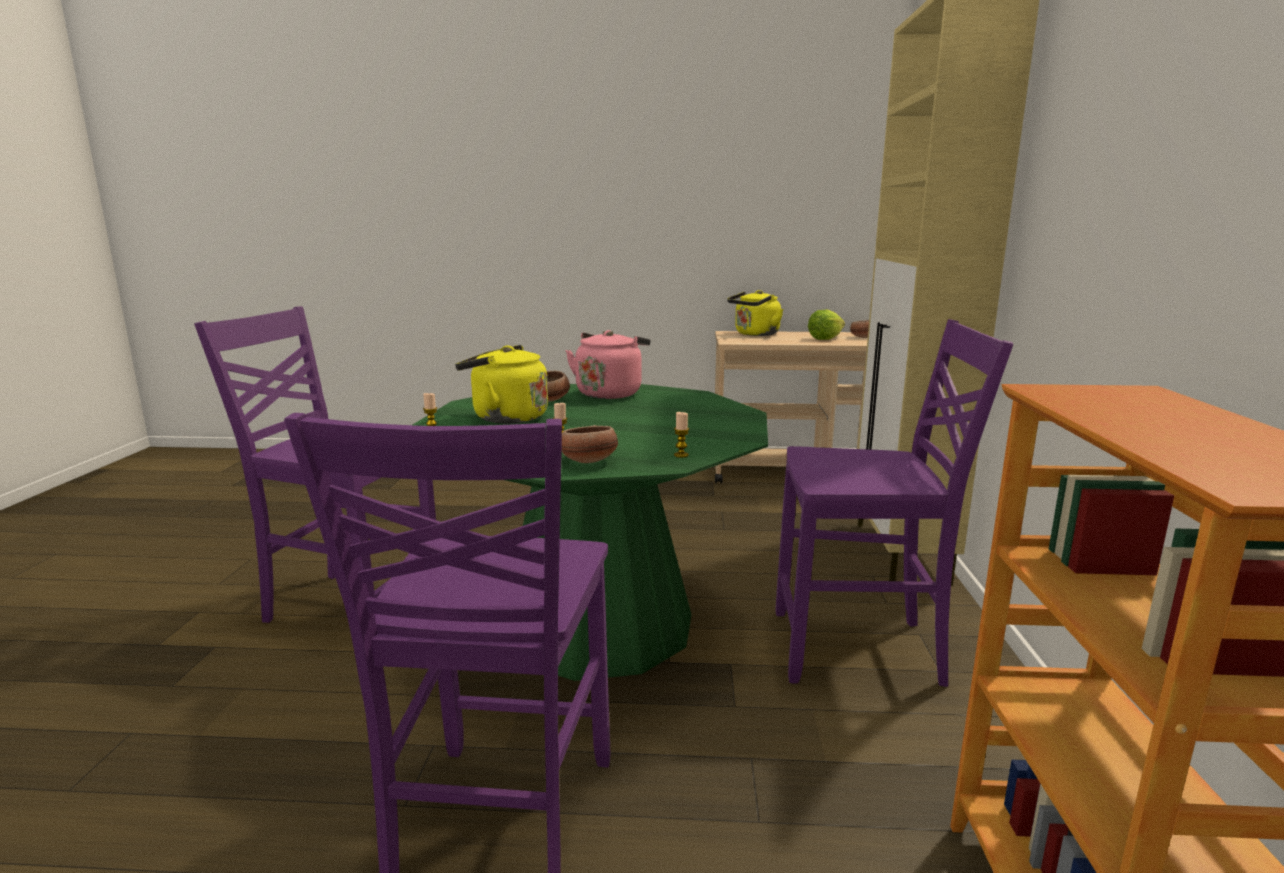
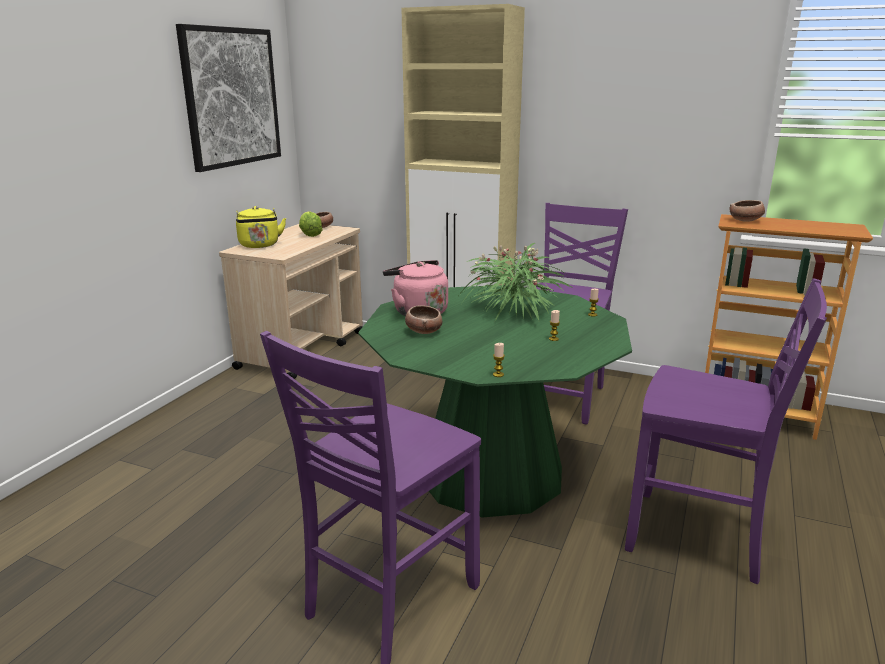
camera: 70 degrees left, 5 degrees up
yellow kettle [455,345,548,424] -> none
bowl [562,425,618,463] -> bowl moved to [730,200,765,222]
none -> picture [176,24,281,172]
none -> potted plant [459,243,572,321]

